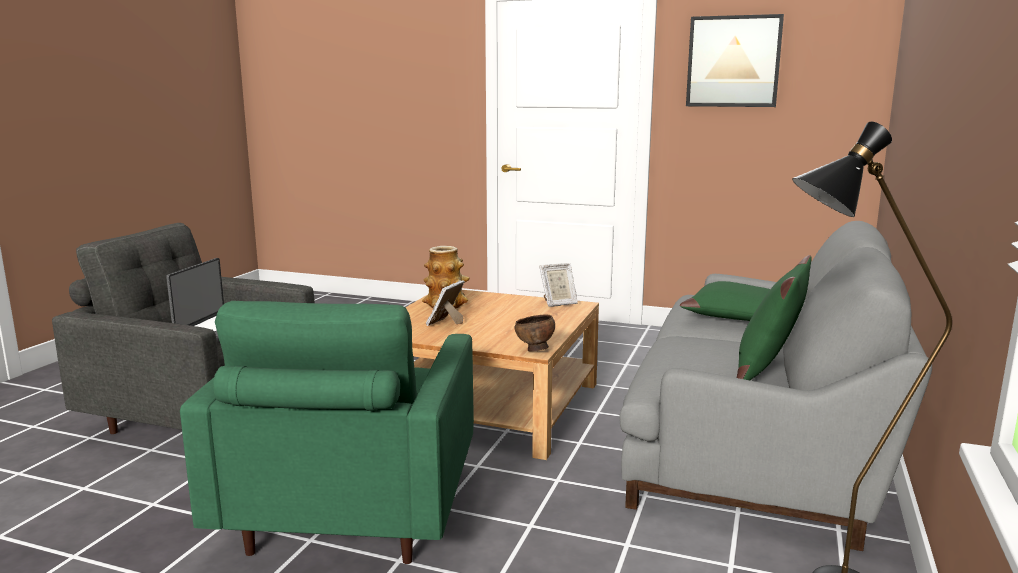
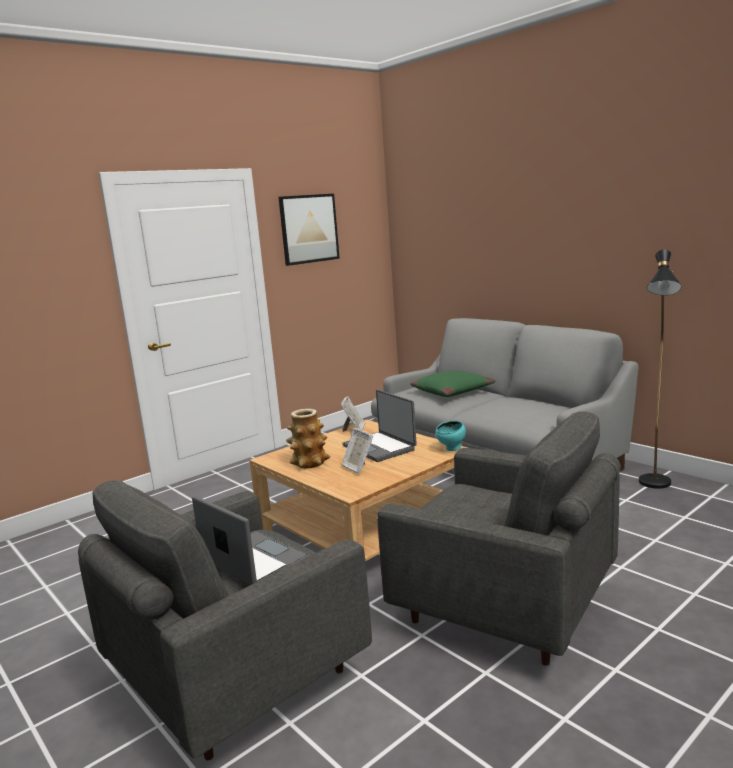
camera: 60 degrees left, 0 degrees up
green armchair [180,301,474,564] -> grey armchair [377,411,621,666]
brown bowl [515,314,555,352] -> turquoise bowl [435,420,466,451]
green pillow [737,255,812,380] -> none
none -> laptop [342,390,417,462]

